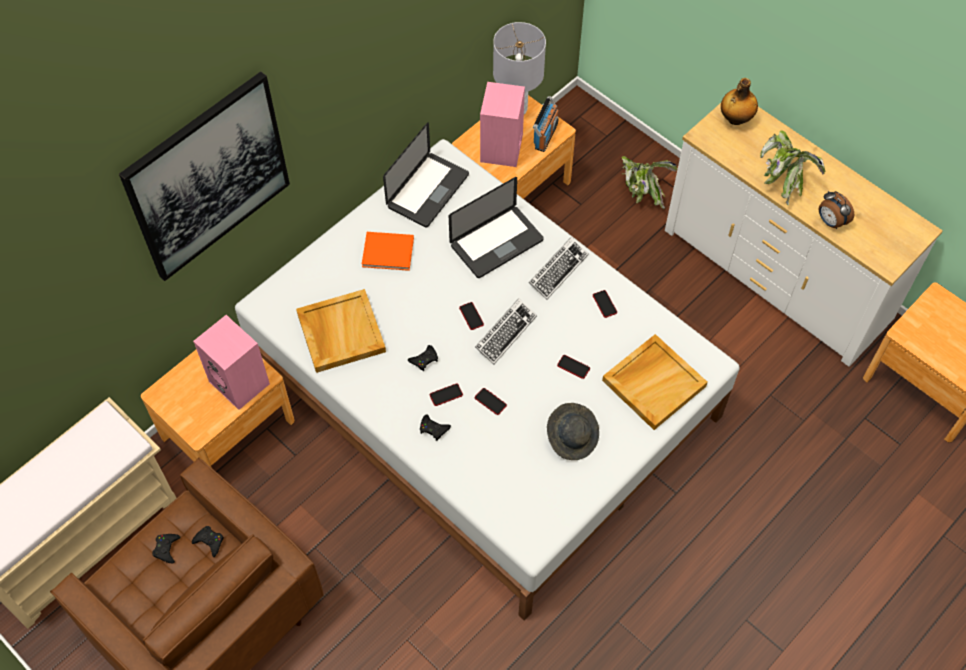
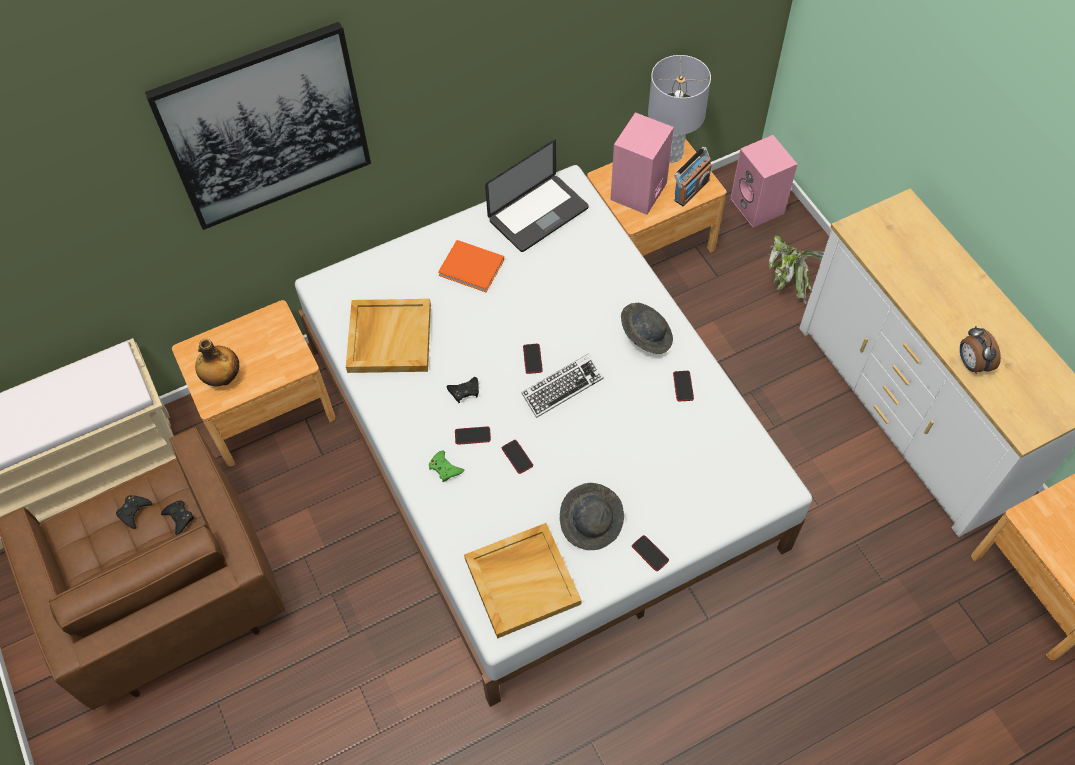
camera: 20 degrees right, 0 degrees up
pink speaker [193,315,270,410] -> pink speaker moved to [730,135,798,227]
black game controller [420,414,451,441] -> green game controller [429,451,464,482]
laptop [449,177,544,278] -> none
keyboard [529,237,589,300] -> grey hat [621,303,673,354]
phone [557,355,590,379] -> phone moved to [632,535,669,571]
beige tray [602,334,708,430] -> beige tray moved to [464,523,582,639]
bottle [721,78,758,125] -> bottle moved to [195,339,239,386]
potted plant [760,130,825,206] -> none

